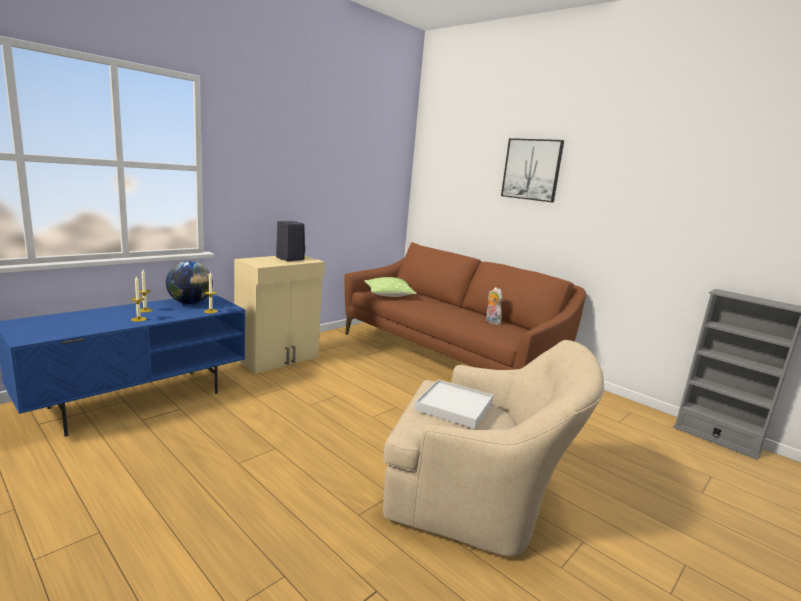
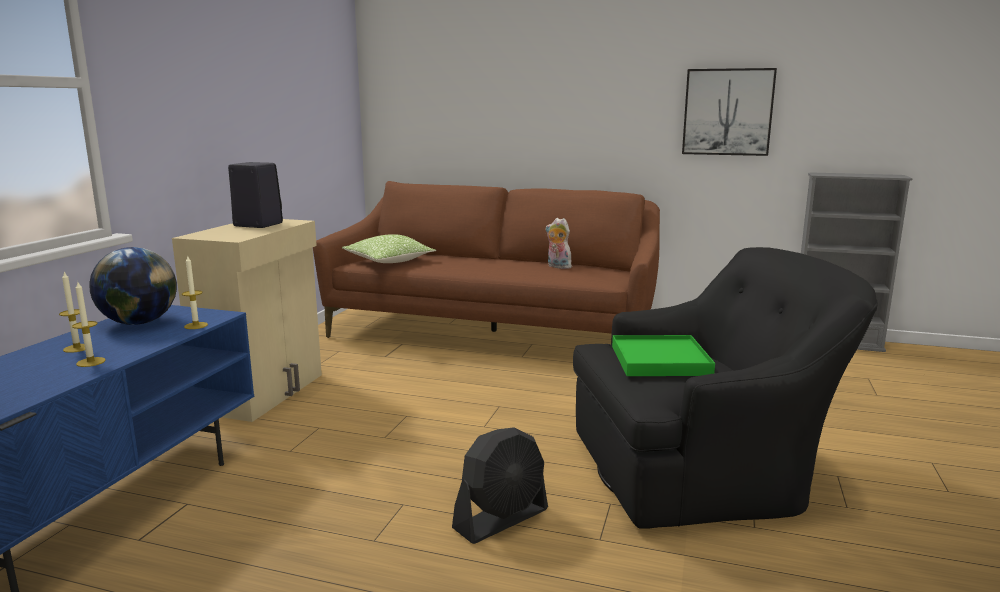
camera: 25 degrees left, 0 degrees up
beige armchair [383,340,604,556] -> black armchair [573,247,878,529]
white tray [415,379,493,429] -> green tray [612,335,715,376]
picture [501,138,564,202] -> picture moved to [682,68,777,156]
none -> black fan [452,427,548,544]

